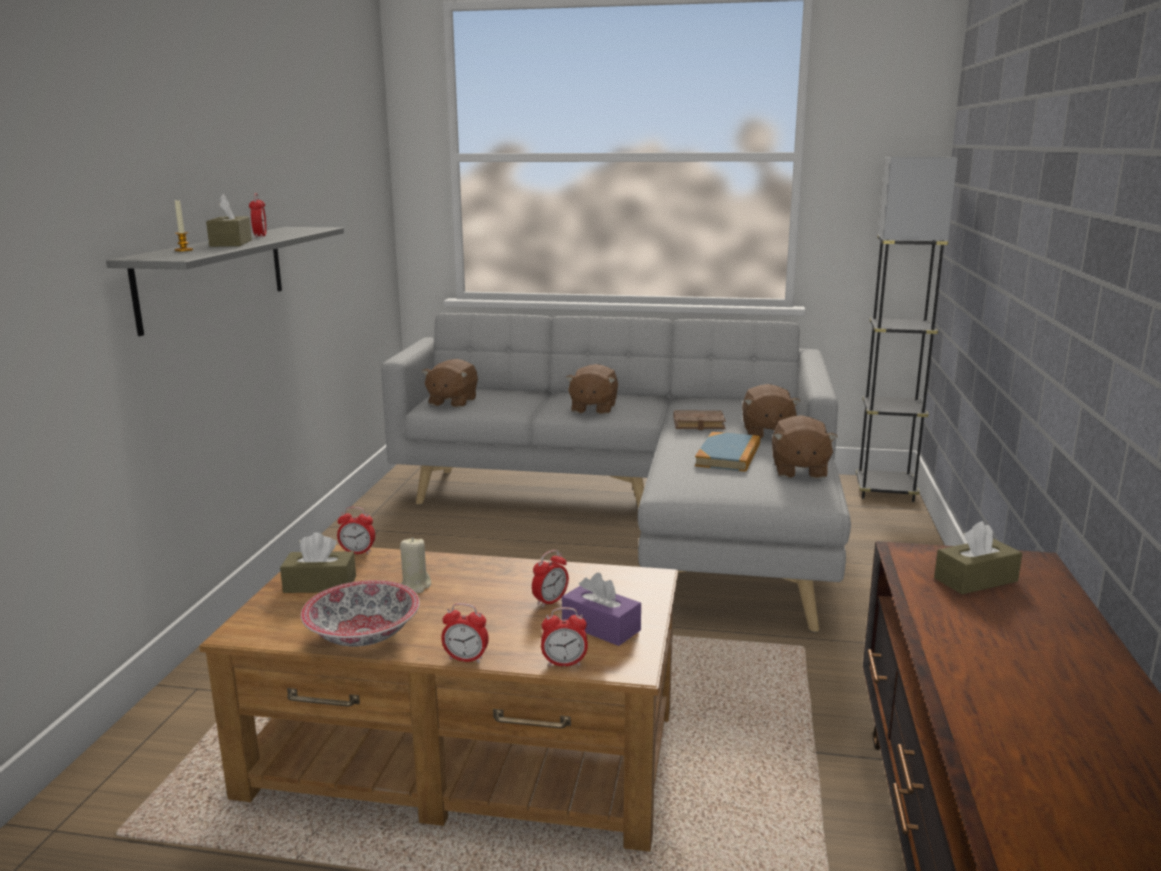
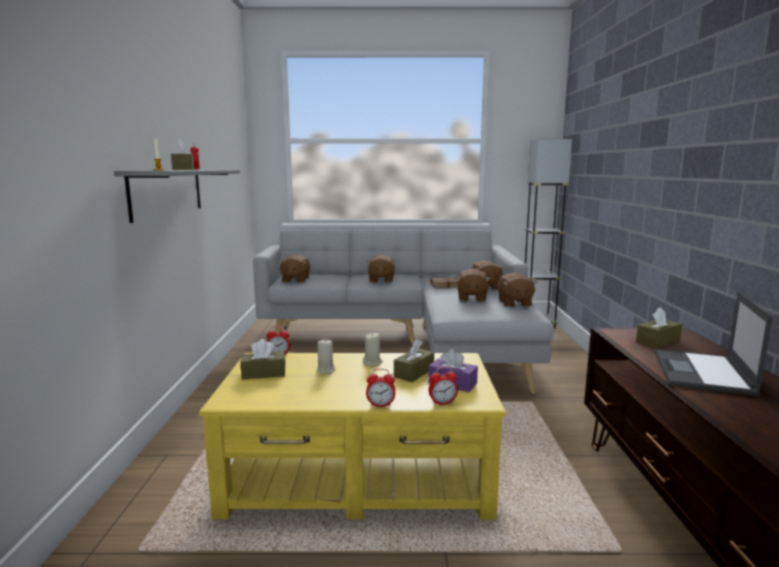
camera: 10 degrees left, 5 degrees down
brown coffee table [199,545,678,852] -> yellow coffee table [199,353,506,520]
bowl [301,580,420,647] -> none
alarm clock [532,550,569,608] -> brown tissue box [394,339,434,382]
book [695,432,760,472] -> brown plush toy [456,269,491,302]
none -> beige candle [363,332,383,366]
none -> laptop [655,292,773,396]

